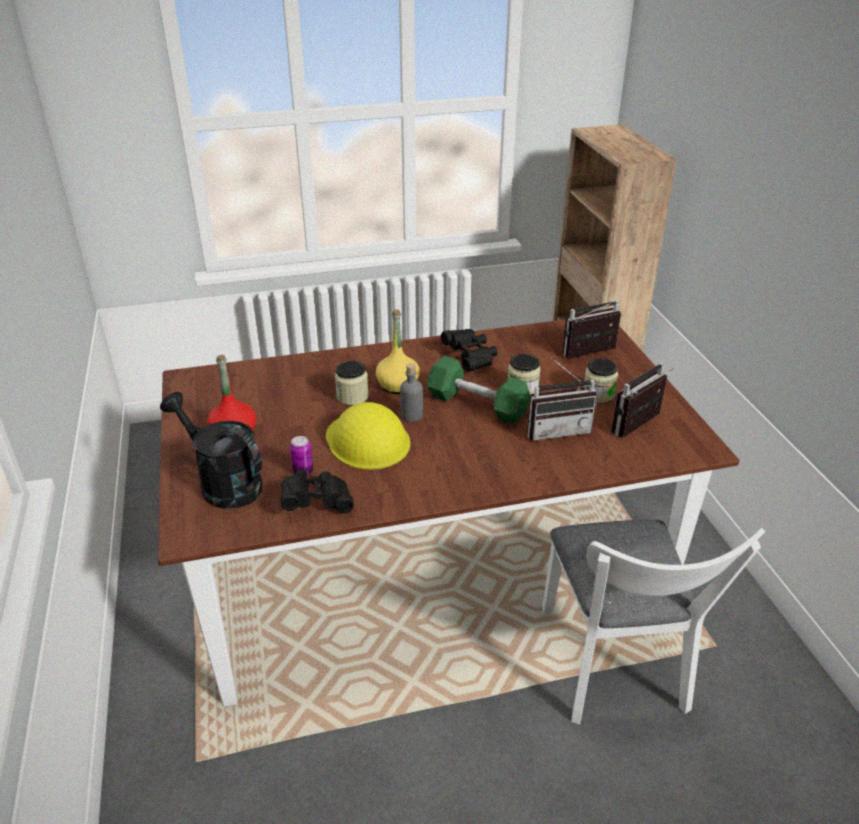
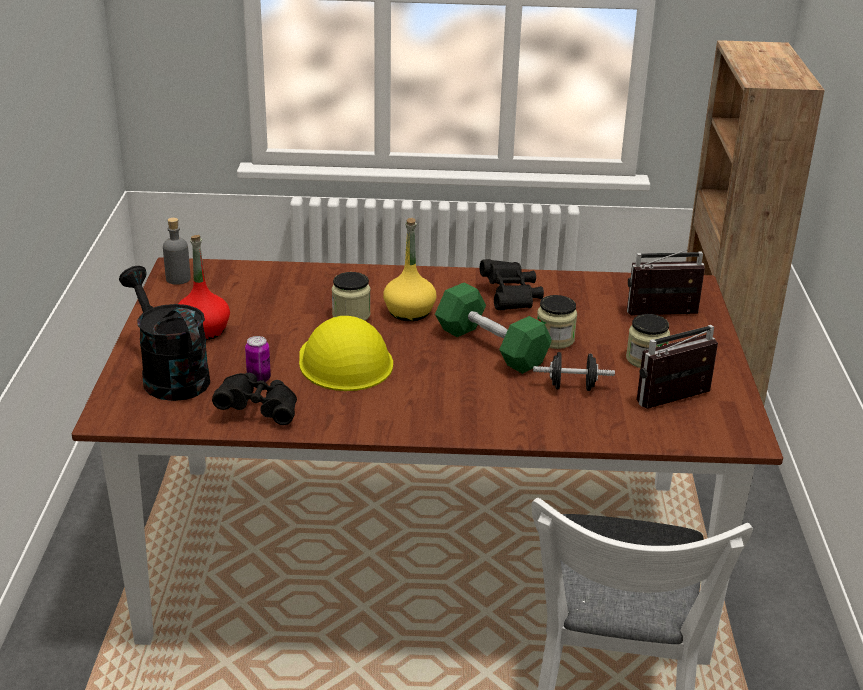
camera: 15 degrees right, 5 degrees down
grey bottle [400,363,423,422] -> grey bottle moved to [163,218,191,285]
radio [527,357,597,441] -> black dumbbell [533,352,615,391]

